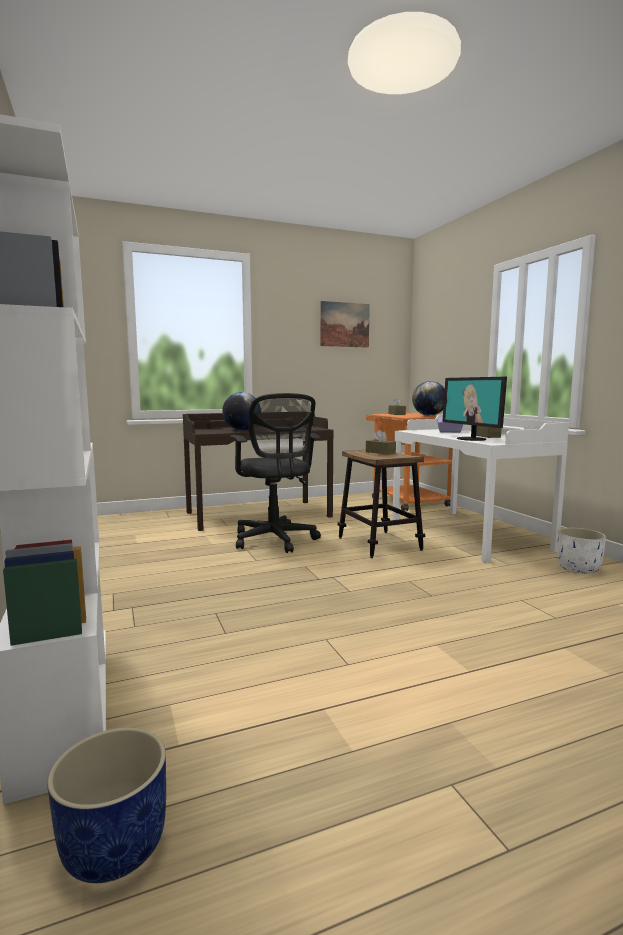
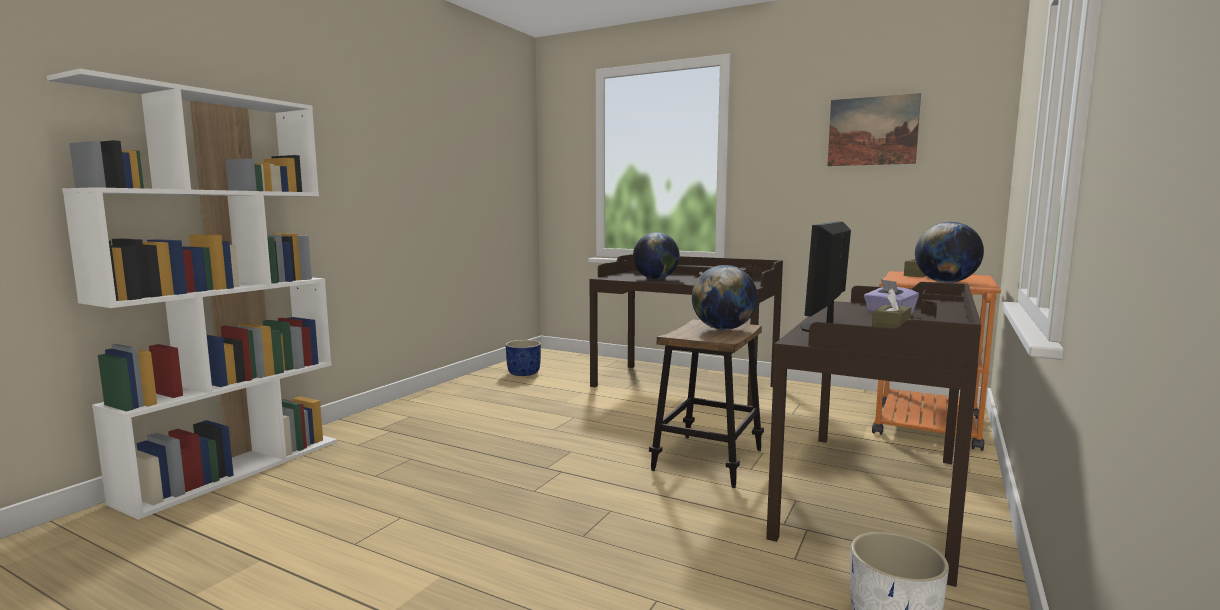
camera: 50 degrees right, 0 degrees up
blue planter [47,728,166,883] -> blue planter moved to [506,340,541,376]
black office chair [230,393,321,553] -> none
brown tissue box [366,429,396,454] -> globe [692,265,758,330]
white desk [392,414,569,563] -> brown desk [766,282,981,587]

